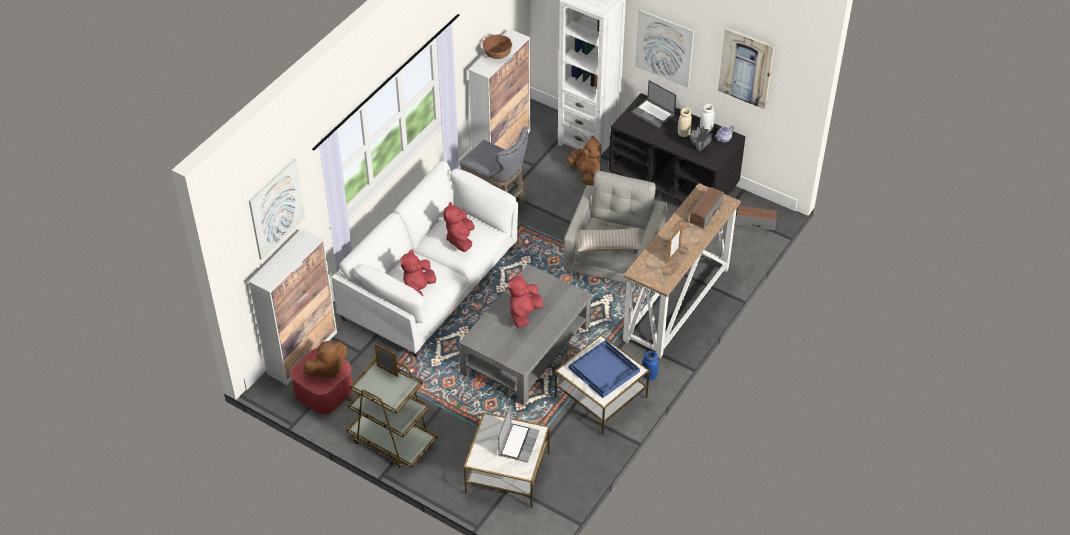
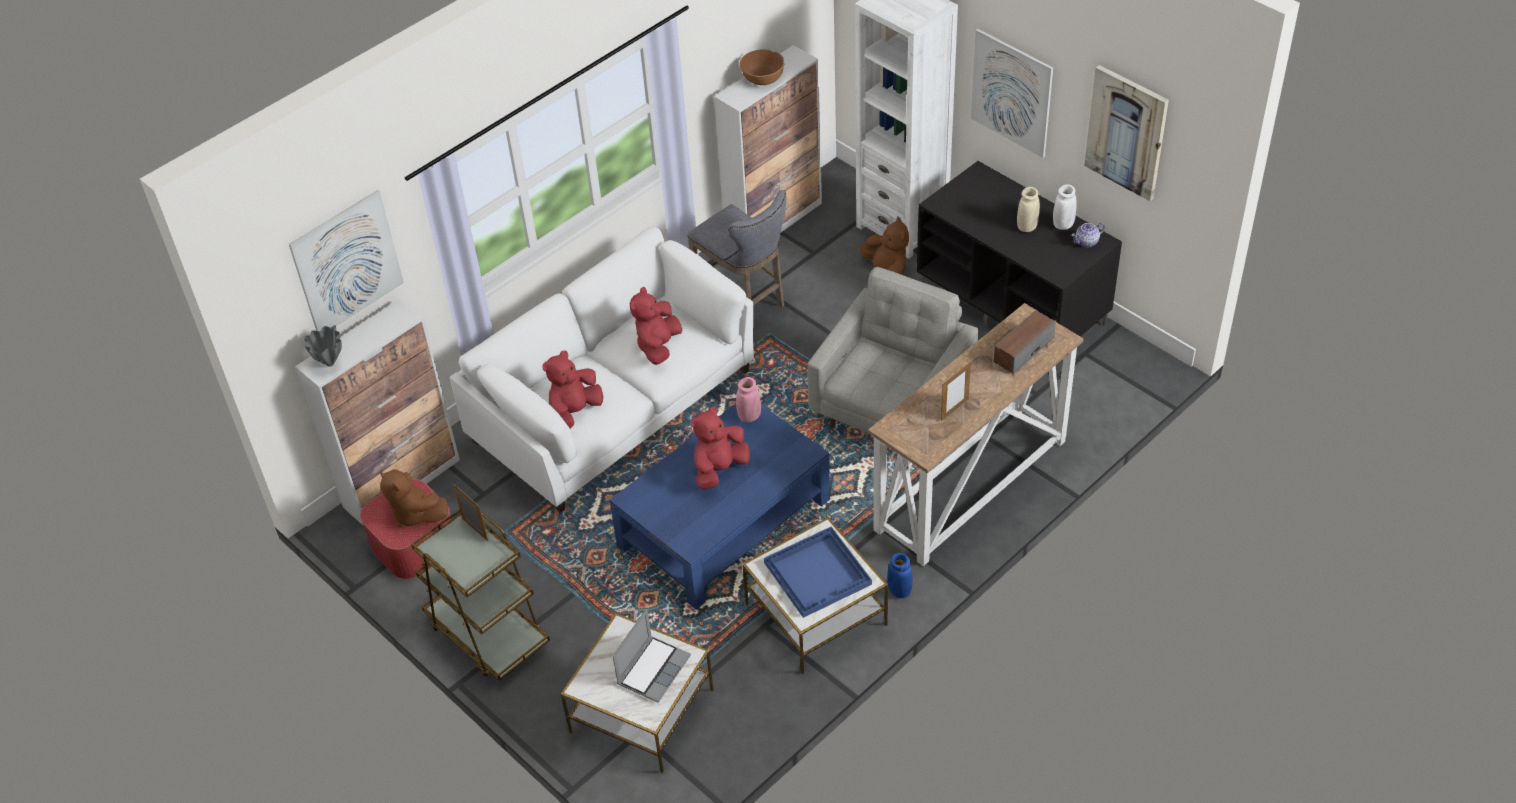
camera: 15 degrees right, 0 degrees up
brown plush toy [304,341,347,379] -> brown plush toy turned 60 degrees clockwise [380,469,448,528]
grey coffee table [459,264,591,406] -> blue coffee table [609,404,830,610]
beige pillow [578,228,640,252] -> none
laptop [631,80,677,128] -> none
grey vase [689,126,712,151] -> grey vase moved to [304,325,342,367]
speaker [735,206,777,230] -> none
none -> pink vase [736,377,761,422]

